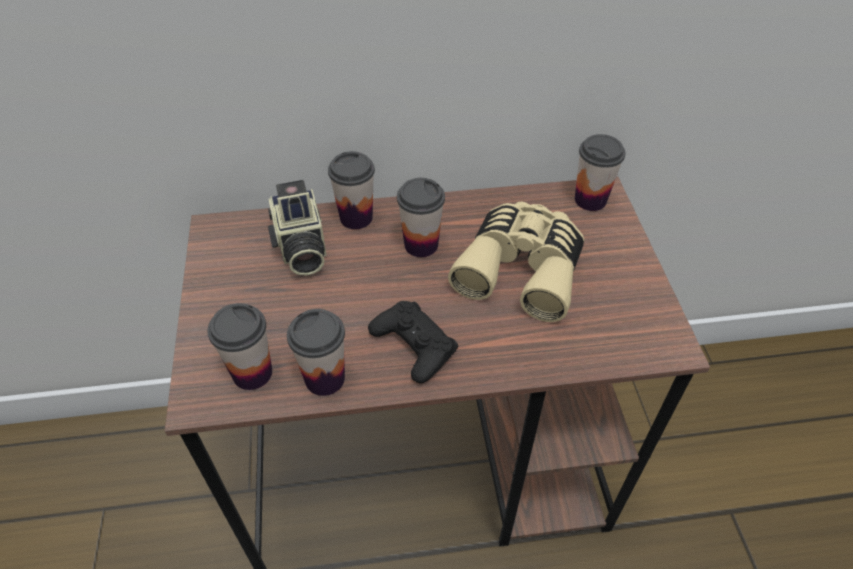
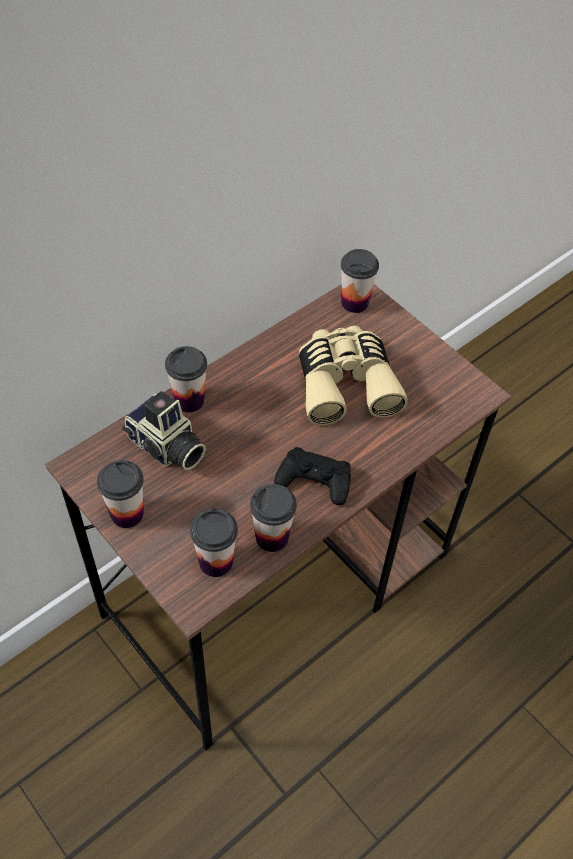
camera: 35 degrees left, 5 degrees up
cup [397,178,445,257] -> cup moved to [97,460,144,528]

